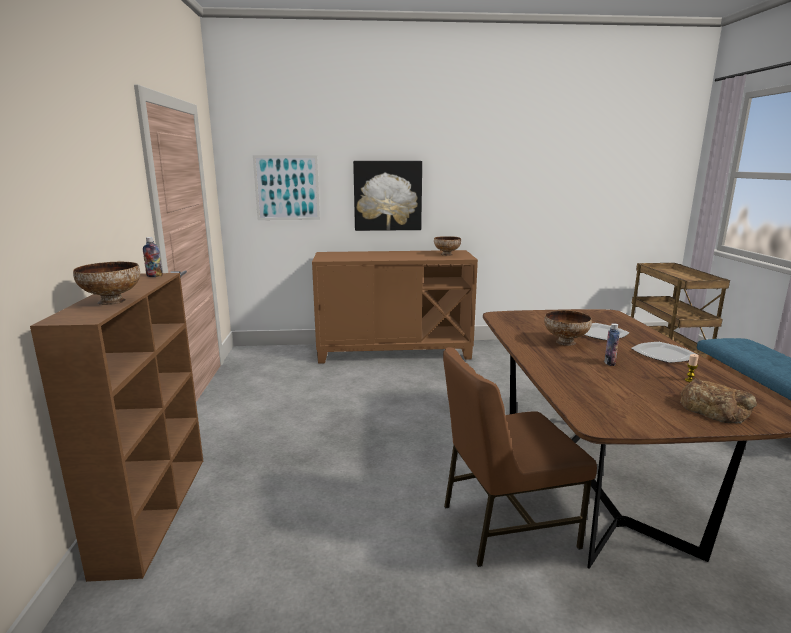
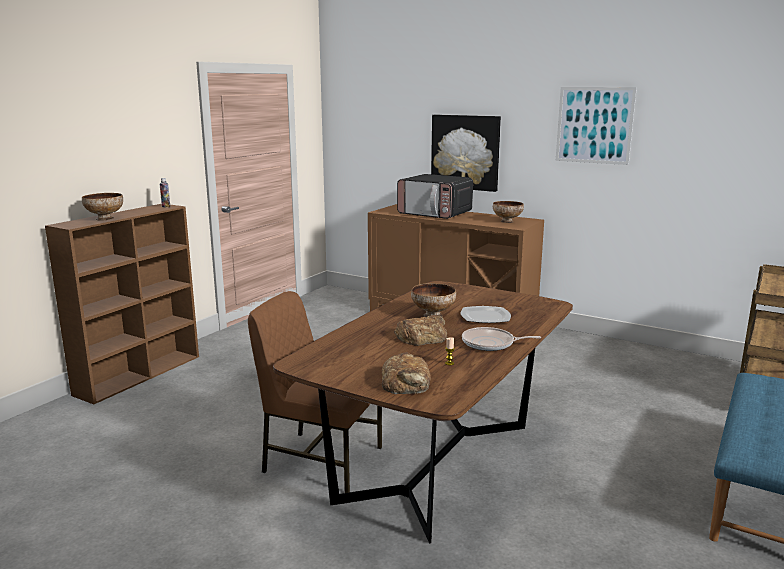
camera: 35 degrees right, 0 degrees up
picture [253,155,320,220] -> picture moved to [556,87,637,165]
bottle [604,323,620,366] -> bread [394,315,447,346]
plate [631,342,698,363] -> frying pan [462,327,541,351]
none -> microwave [397,174,473,219]

